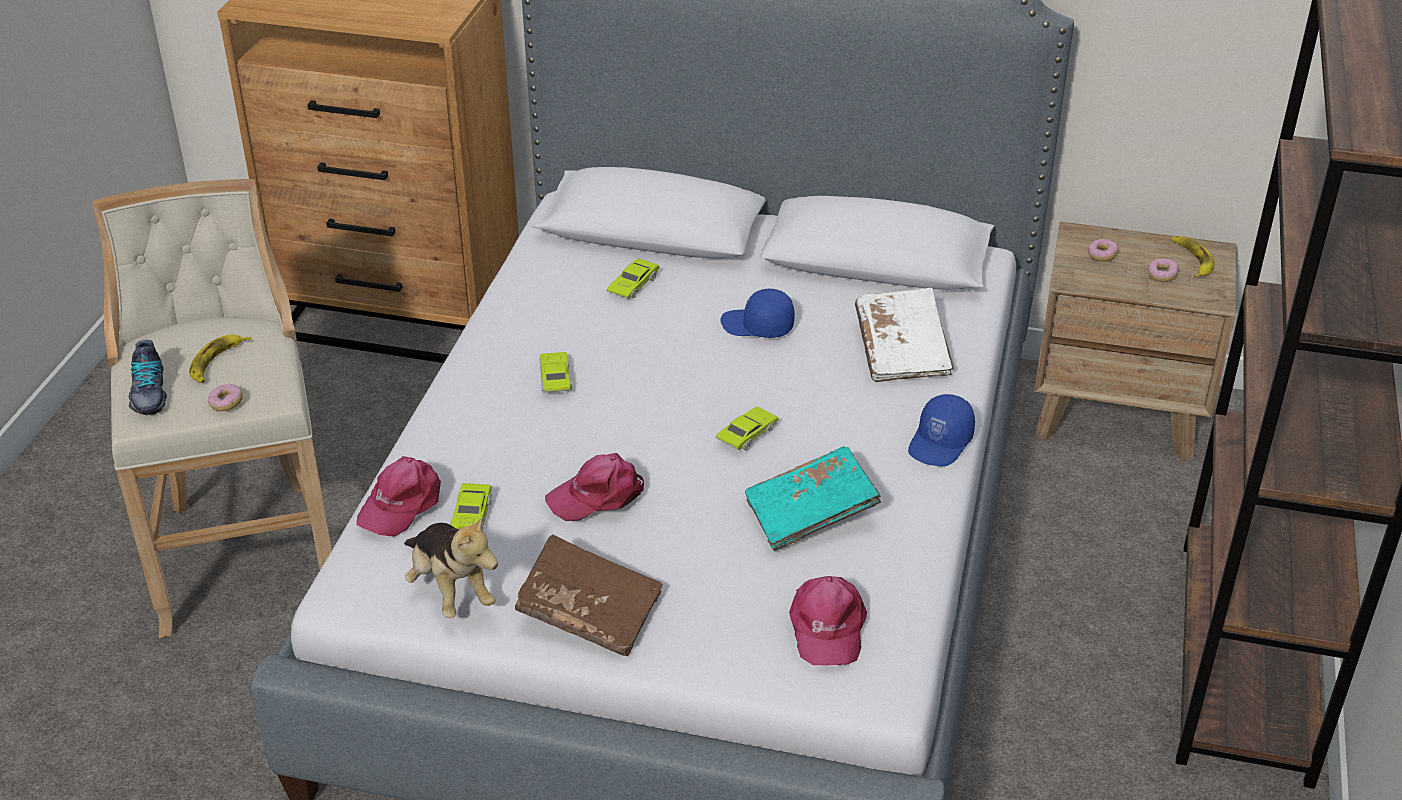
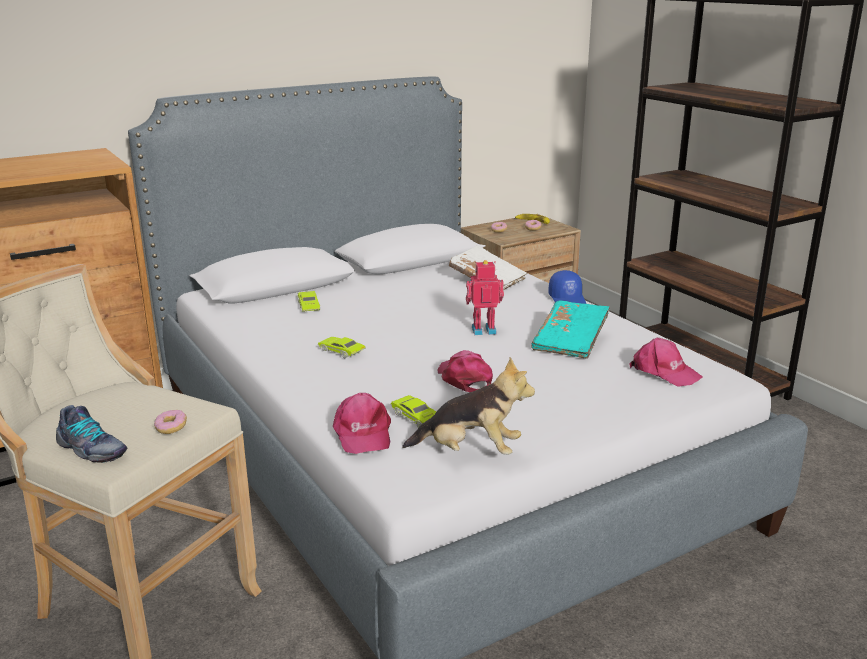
camera: 45 degrees left, 15 degrees down
banana [189,334,251,383] -> none
brown book [515,534,662,656] -> none
pink cap [545,453,644,521] -> pink cap turned 135 degrees clockwise [438,350,493,392]
green toy car [715,407,779,451] -> toy robot [466,260,504,335]
blue cap [720,289,795,338] -> none

